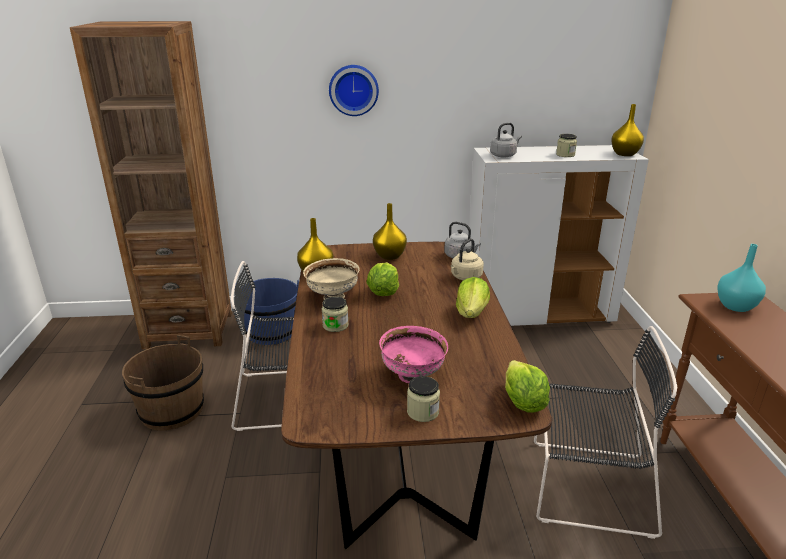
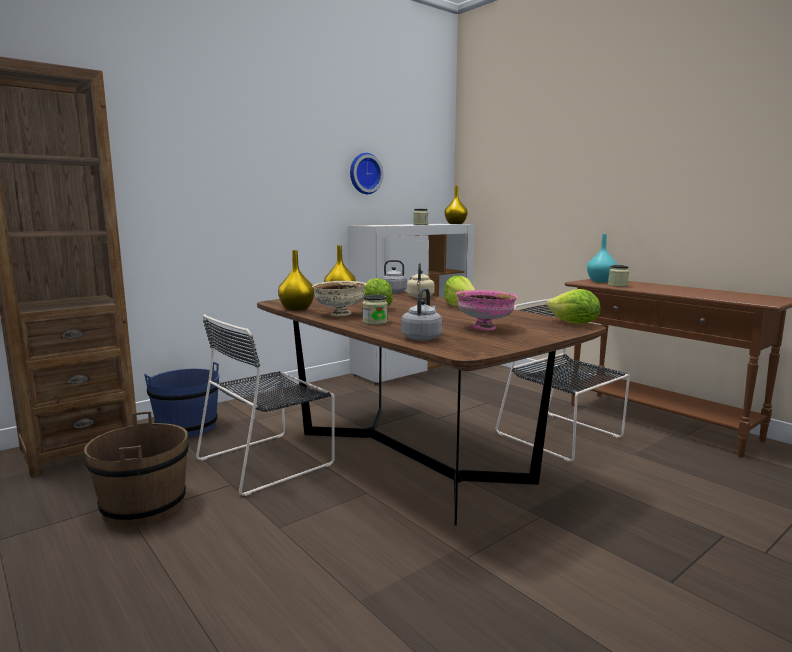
camera: 35 degrees left, 15 degrees down
wall clock [329,65,379,116] -> wall clock moved to [350,153,384,194]
jar [407,376,440,422] -> jar moved to [608,265,629,287]
grey kettle [490,123,522,158] -> grey kettle moved to [401,288,442,341]
black chair [534,326,677,539] -> black chair turned 105 degrees counterclockwise [496,299,630,462]

